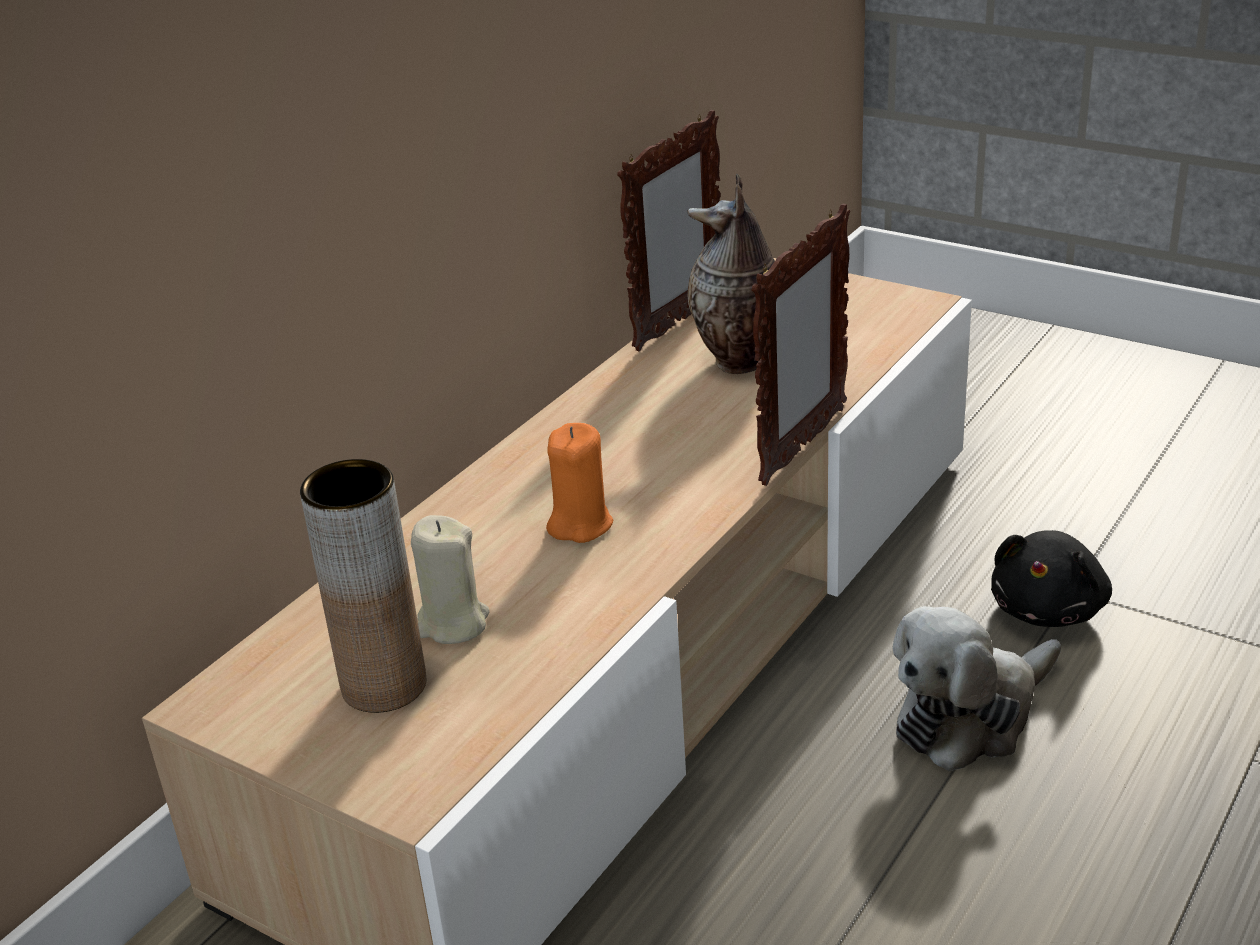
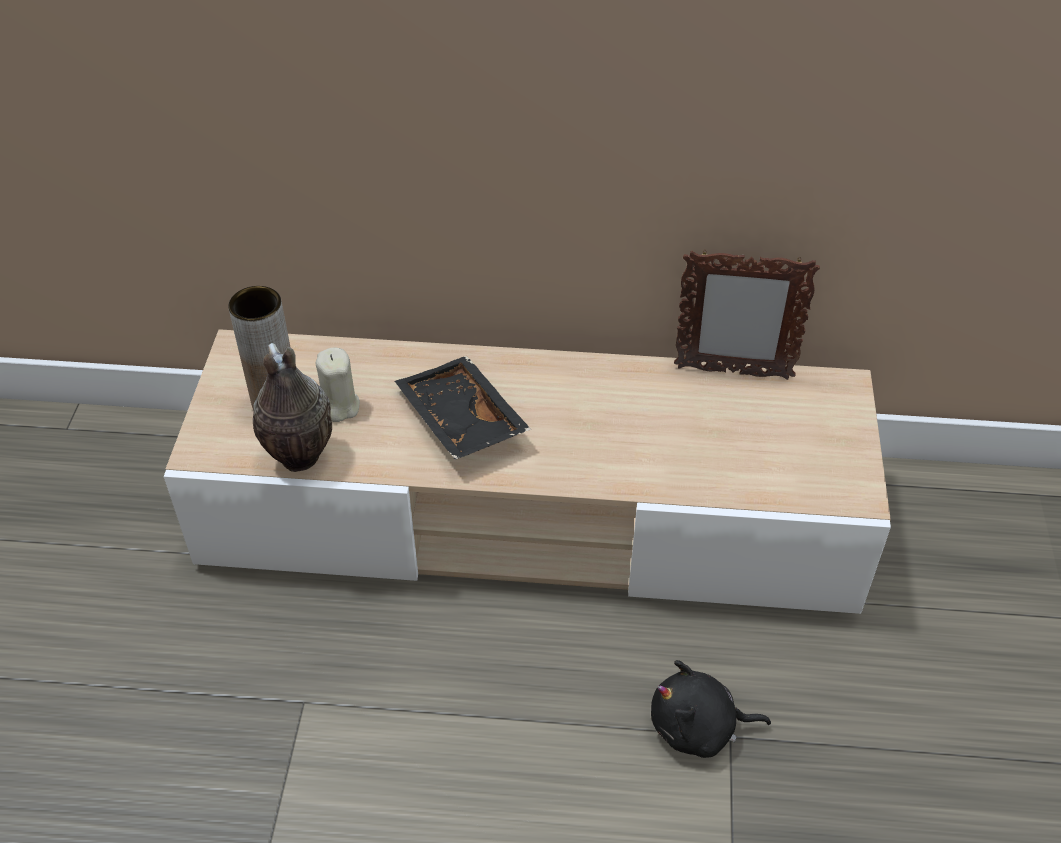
camera: 60 degrees right, 15 degrees up
orange candle [546,423,613,543] -> black tray [395,356,531,460]
vase [687,174,781,374] -> vase moved to [253,343,332,472]
picture frame [752,203,850,486] -> none
plush toy [893,606,1061,771] -> none

